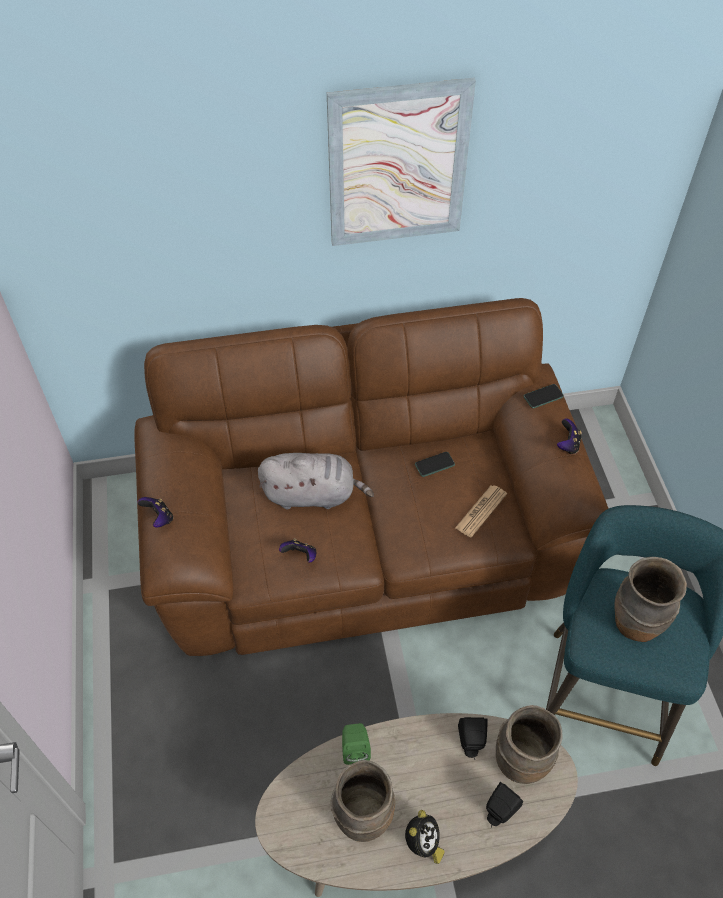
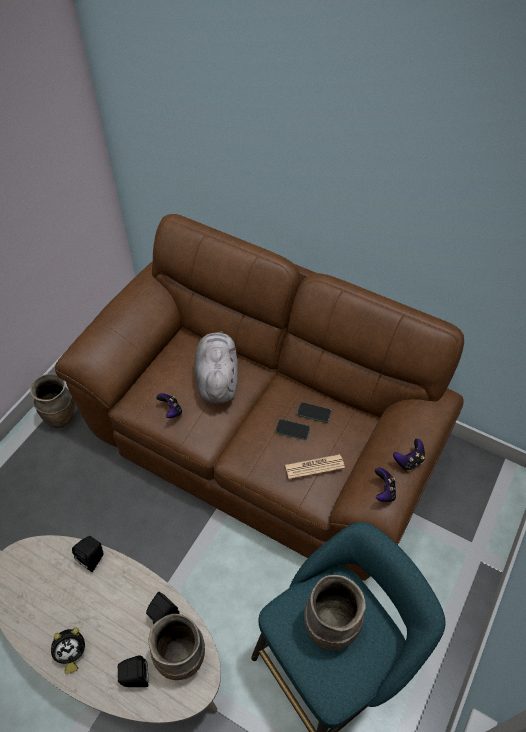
camera: 40 degrees right, 0 degrees up
game controller [137,497,174,528] -> game controller moved to [375,468,396,502]
grey plush toy [258,453,374,509] -> grey plush toy turned 135 degrees counterclockwise [195,331,238,404]
picture [327,78,476,246] -> none
brown vase [330,760,395,842] -> brown vase moved to [30,374,75,427]
green speaker [342,723,371,765] -> black speaker [72,536,104,572]
phone [524,384,564,408] -> phone moved to [275,419,310,440]

